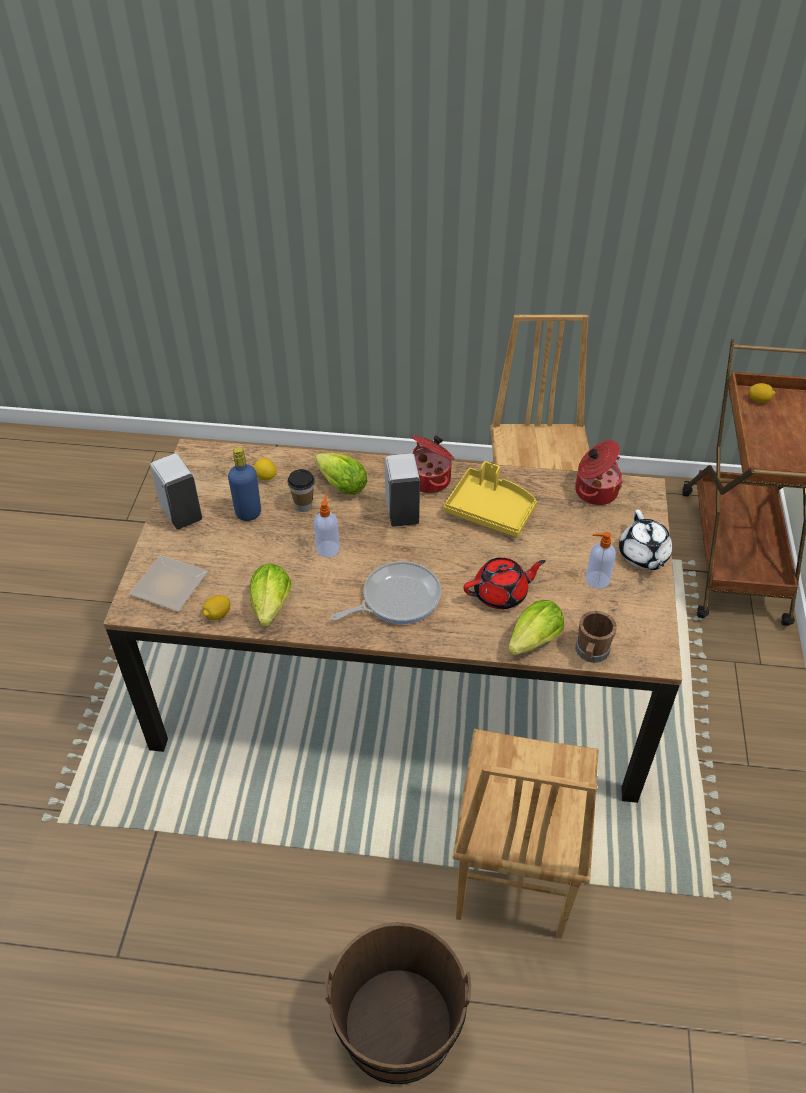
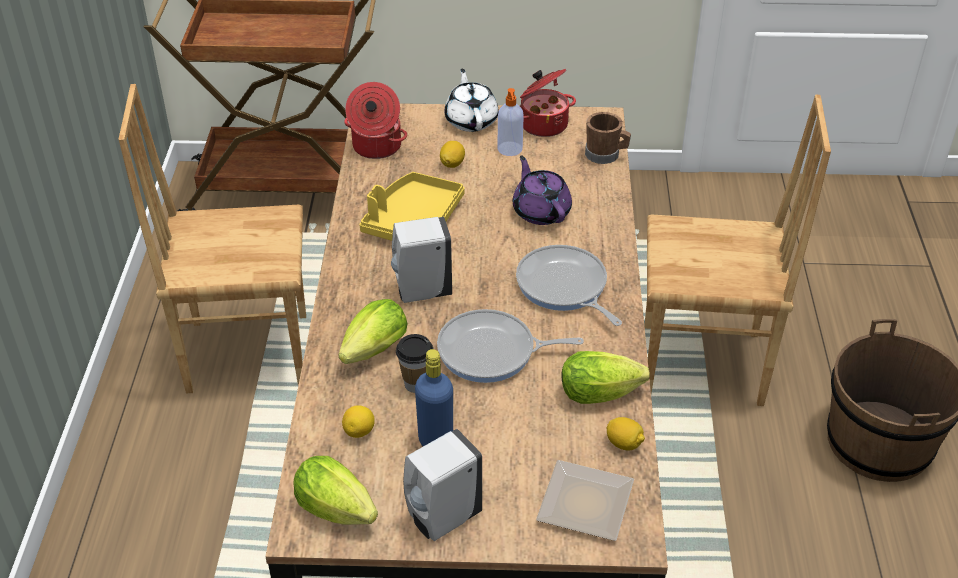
camera: 95 degrees left, 5 degrees down
soap dispenser [314,493,340,557] -> frying pan [437,309,584,383]
cooking pot [412,435,455,493] -> cooking pot moved to [520,69,576,137]
red teapot [463,557,546,609] -> purple teapot [513,155,572,225]
lettuce [508,600,564,655] -> lettuce moved to [293,456,378,525]
white teapot [619,509,672,570] -> white teapot turned 90 degrees counterclockwise [445,68,499,132]
lemon [749,383,776,403] -> lemon moved to [440,141,465,168]

